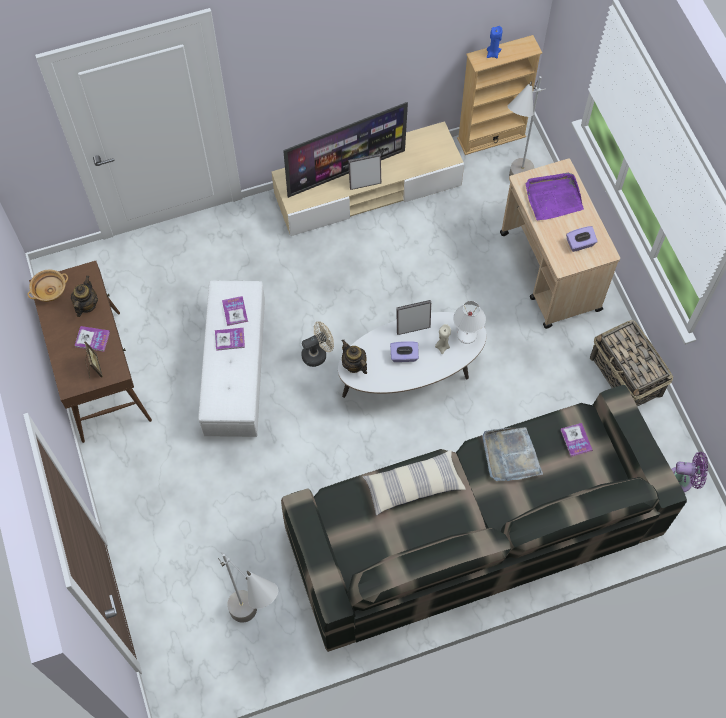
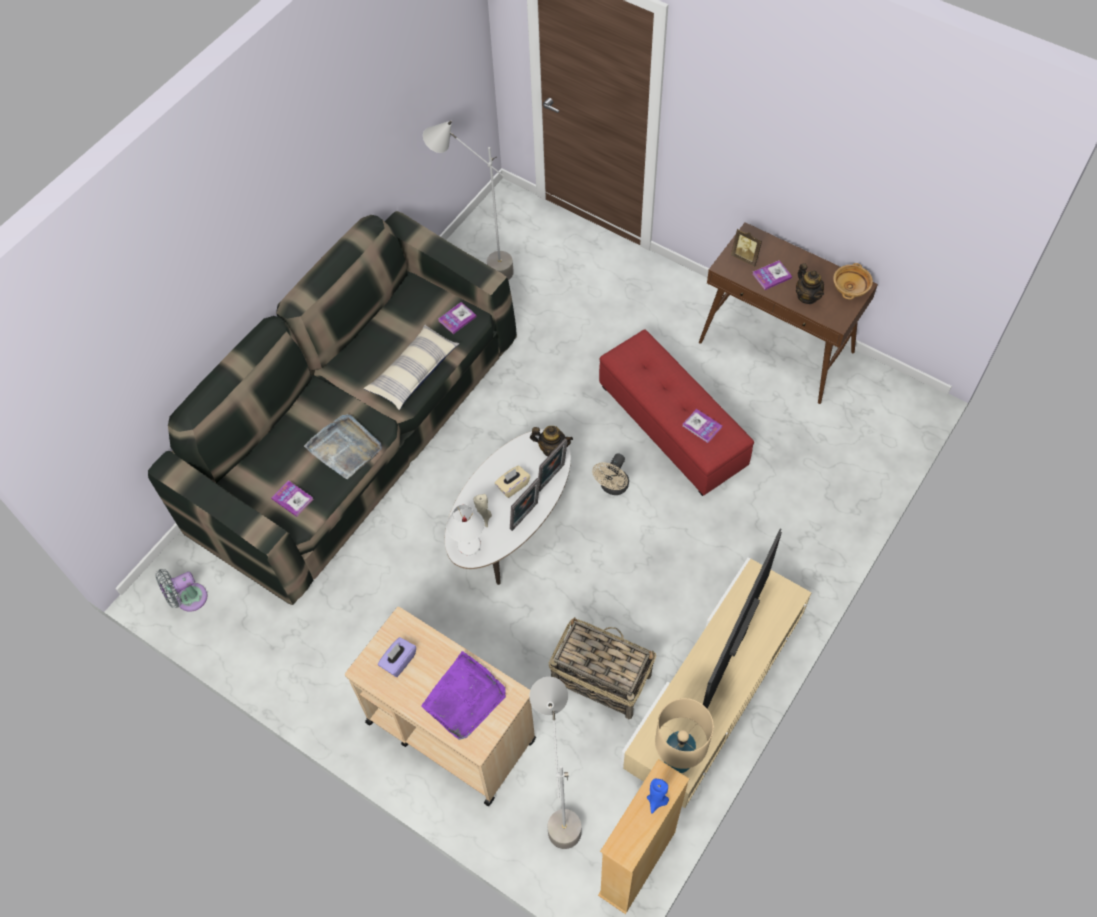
camera: 145 degrees right, 5 degrees down
white ottoman [198,281,265,437] -> red ottoman [599,329,754,496]
book [215,328,245,351] -> book moved to [438,302,477,334]
picture frame [348,153,381,190] -> picture frame moved to [538,439,568,492]
purple tissue box [390,341,419,362] -> beige tissue box [495,466,530,498]
basket [590,320,673,406] -> basket moved to [549,617,656,719]
purple fan [671,452,708,492] -> grey fan [155,569,208,612]
none -> beige table lamp [655,698,714,773]

